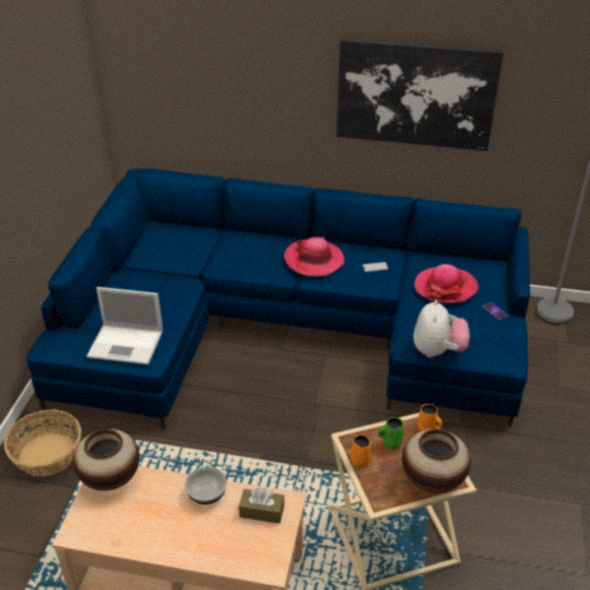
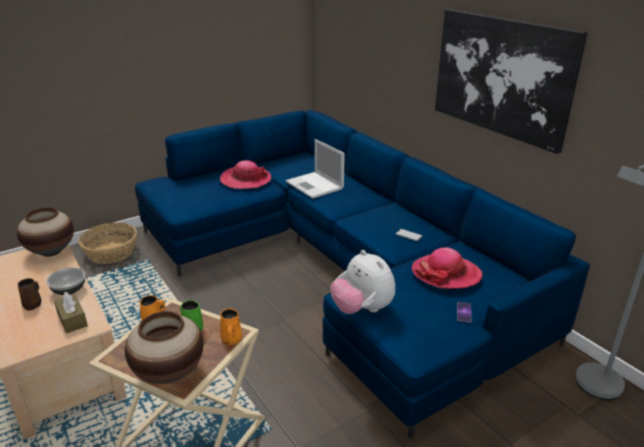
camera: 45 degrees right, 10 degrees down
laptop [87,287,163,365] -> laptop moved to [286,139,345,199]
hat [284,237,345,276] -> hat moved to [220,160,272,189]
plush toy [413,300,470,357] -> plush toy turned 90 degrees clockwise [331,250,395,314]
none -> brown mug [18,278,42,310]

